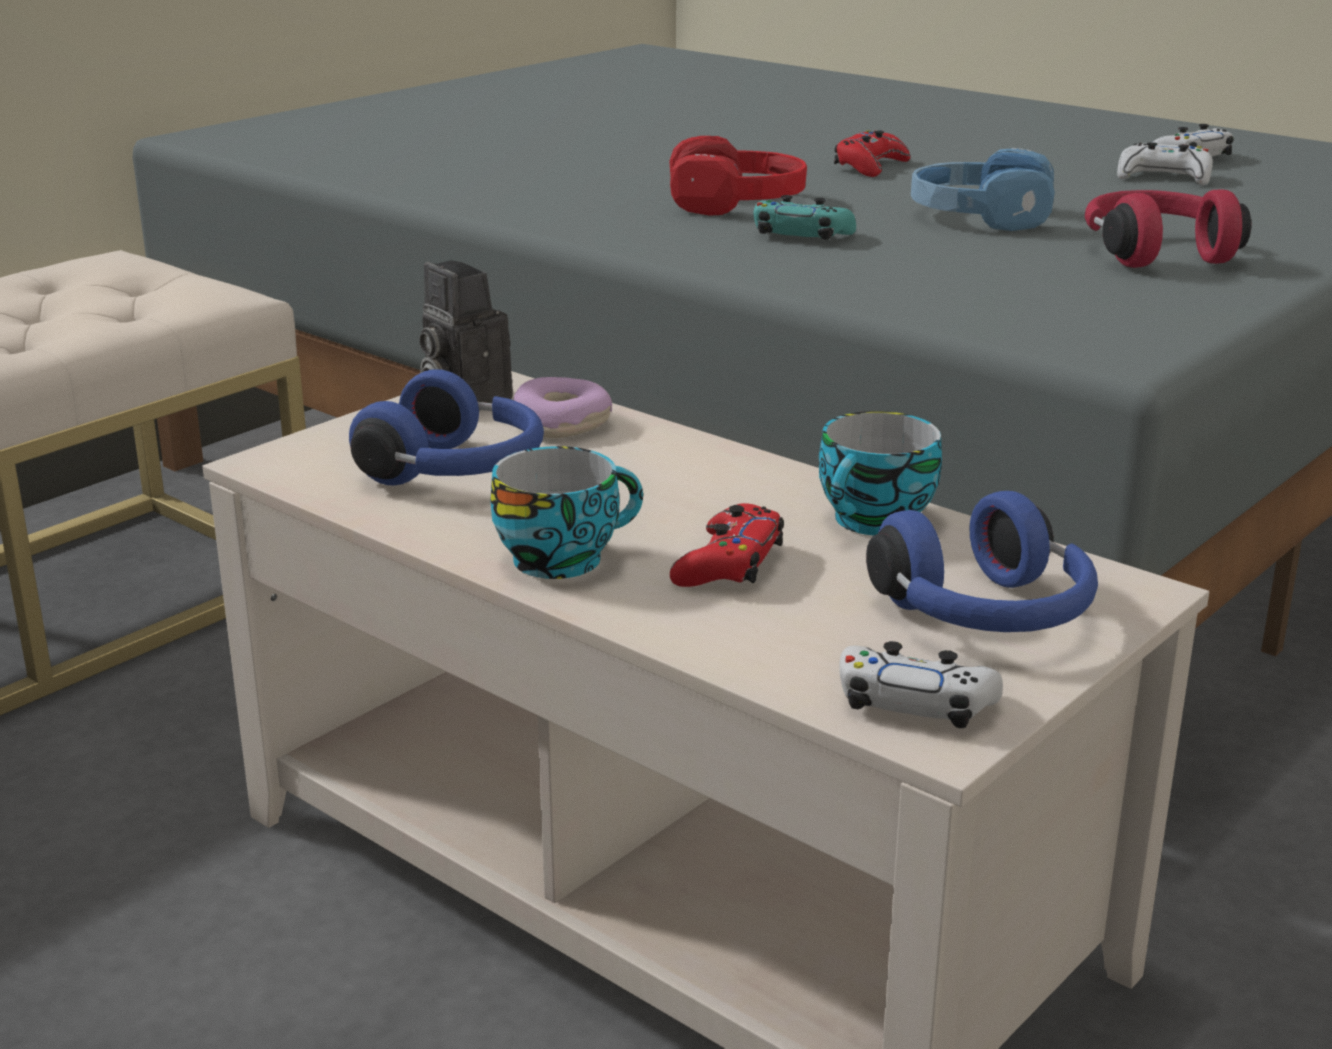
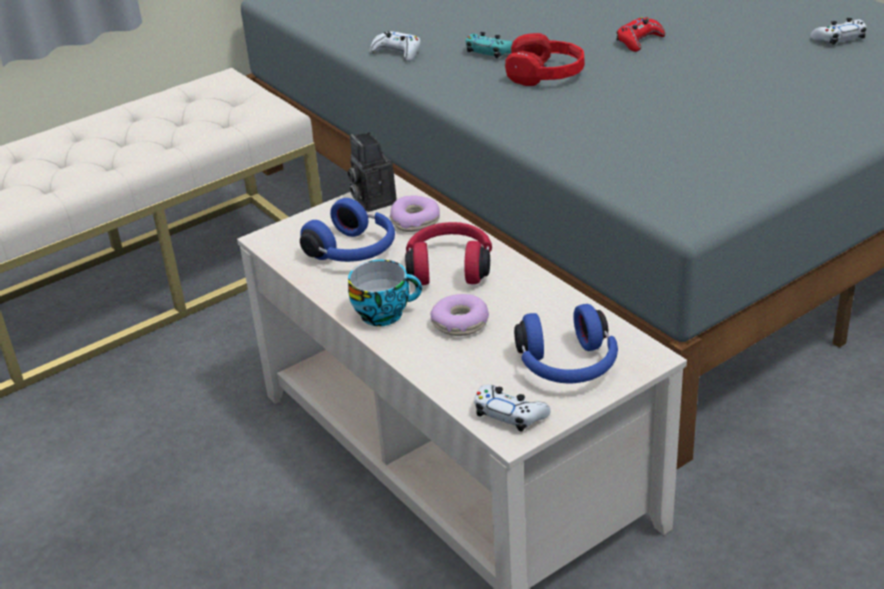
camera: 15 degrees right, 10 degrees up
red game controller [670,503,784,587] -> donut [431,294,489,336]
turquoise game controller [753,195,856,240] -> turquoise game controller moved to [466,32,513,58]
cup [819,411,942,535] -> none
blue headphones [911,148,1055,231] -> none
red headphones [1085,189,1251,268] -> red headphones moved to [405,222,492,285]
white game controller [1117,142,1213,186] -> white game controller moved to [370,31,420,62]

